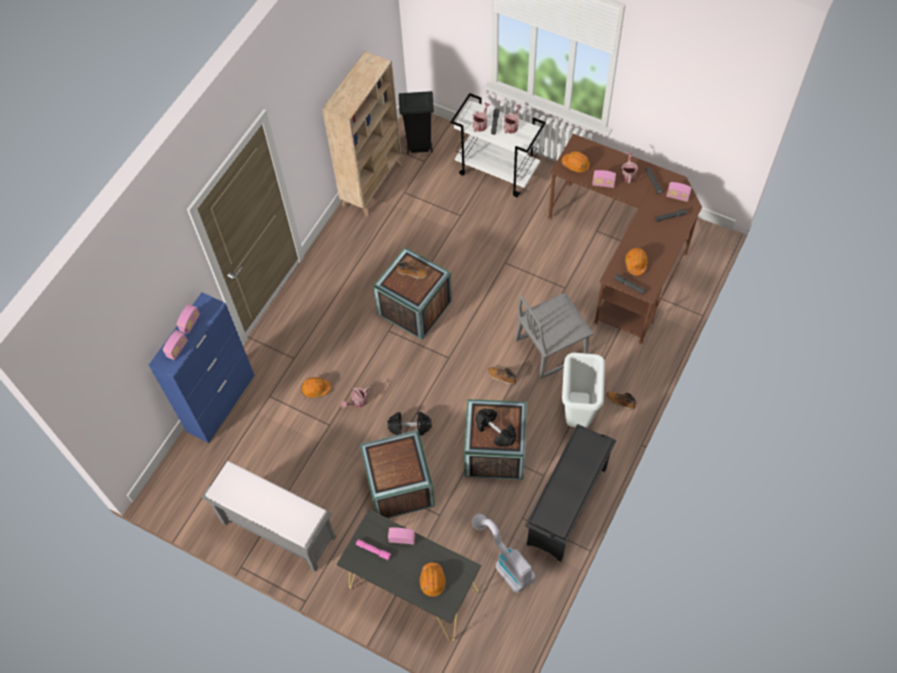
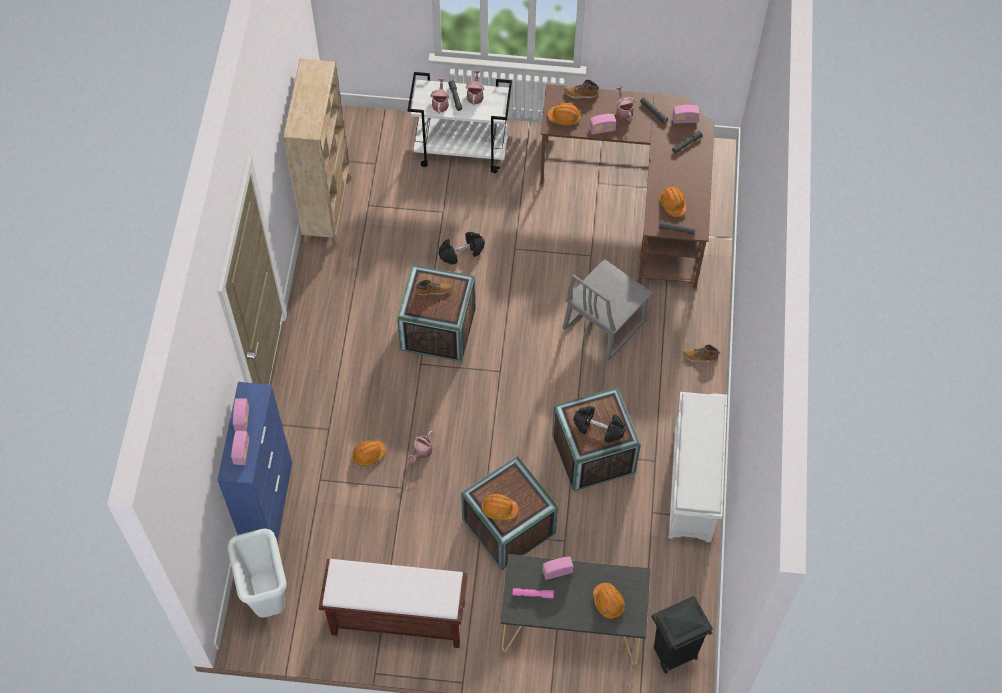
camera: 25 degrees left, 0 degrees up
grey bench [202,460,336,572] -> brown bench [319,559,467,648]
black dumbbell [388,412,431,436] -> black dumbbell moved to [438,232,485,265]
black trash can [399,91,434,154] -> black trash can moved to [652,596,713,674]
vacuum cleaner [472,514,535,593] -> none
boot [488,367,517,385] -> boot moved to [564,80,599,99]
black shoe rack [525,424,616,561] -> white shoe rack [669,392,727,543]
white trash can [562,353,605,427] -> white trash can moved to [228,528,287,617]
none -> orange hard hat [482,494,519,520]

